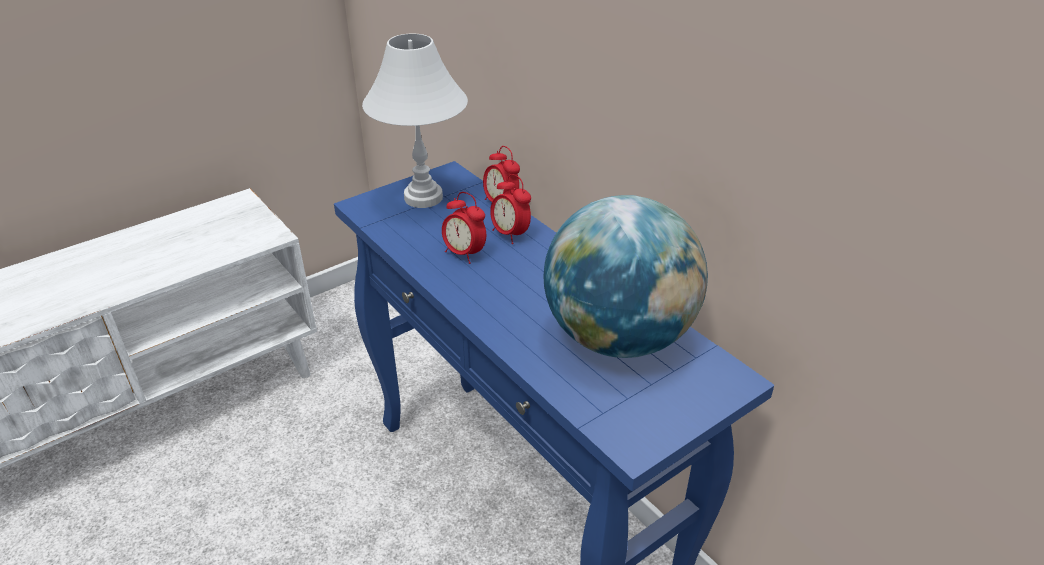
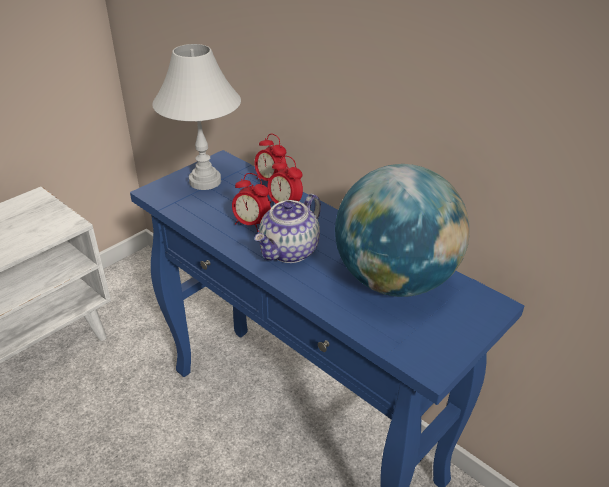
camera: 10 degrees left, 0 degrees up
none -> teapot [254,194,321,263]

